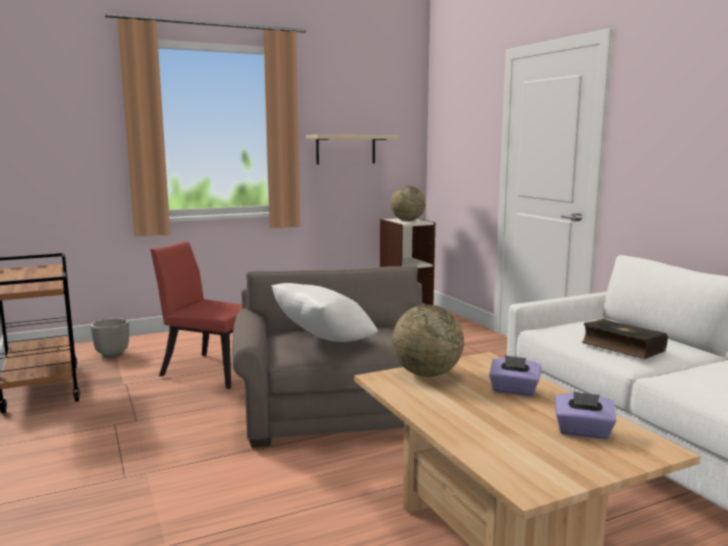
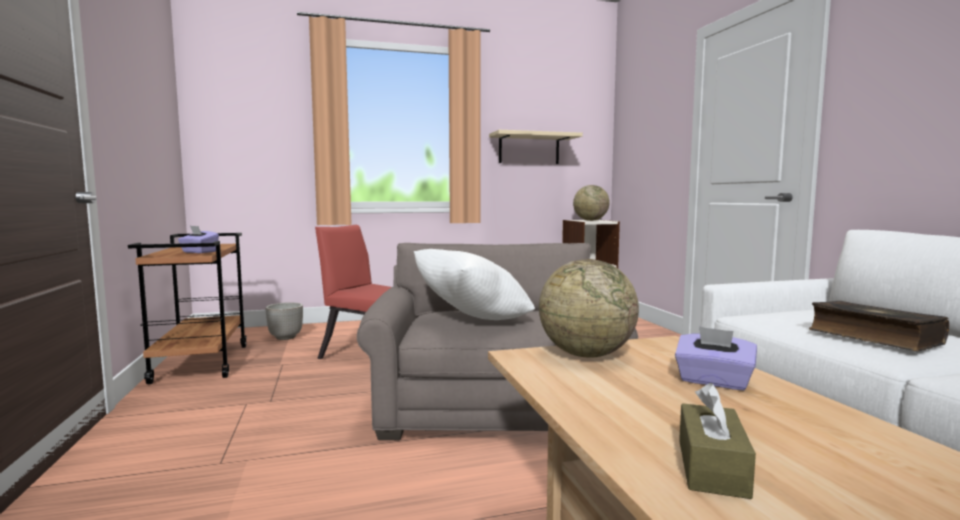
camera: 10 degrees right, 5 degrees down
purple tissue box [555,391,616,439] -> purple tissue box moved to [178,226,219,253]
none -> brown tissue box [679,383,756,499]

